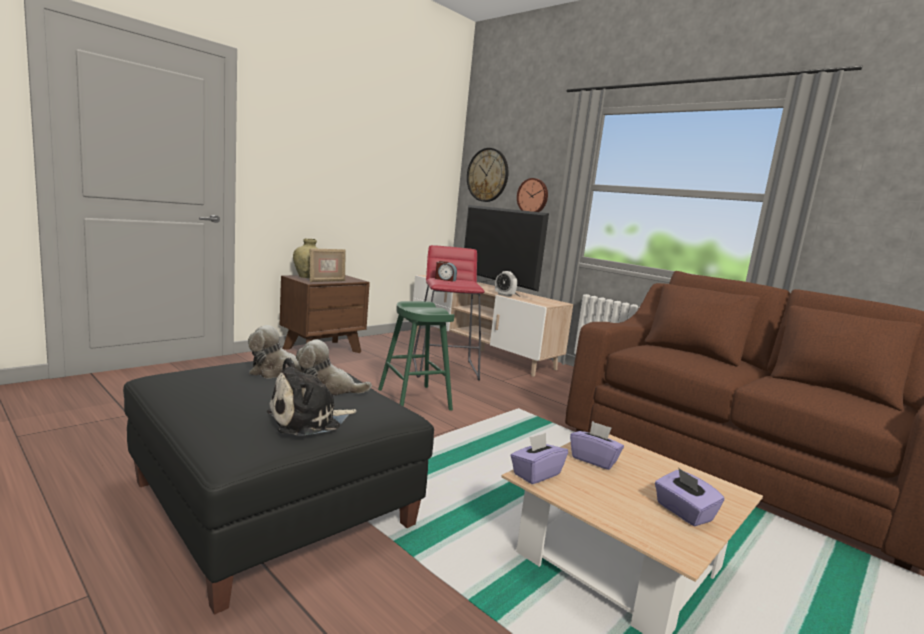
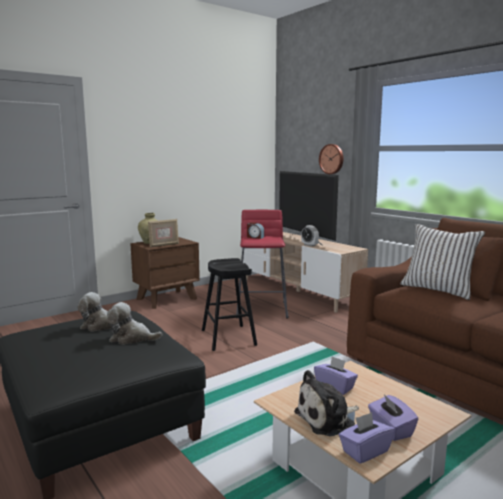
camera: 10 degrees right, 0 degrees up
plush toy [267,358,357,436] -> plush toy moved to [294,370,359,436]
green stool [378,301,455,411] -> black stool [202,258,257,351]
wall clock [467,148,509,202] -> none
purple tissue box [510,433,568,484] -> purple tissue box moved to [339,412,395,464]
none -> white pillow [401,224,485,300]

